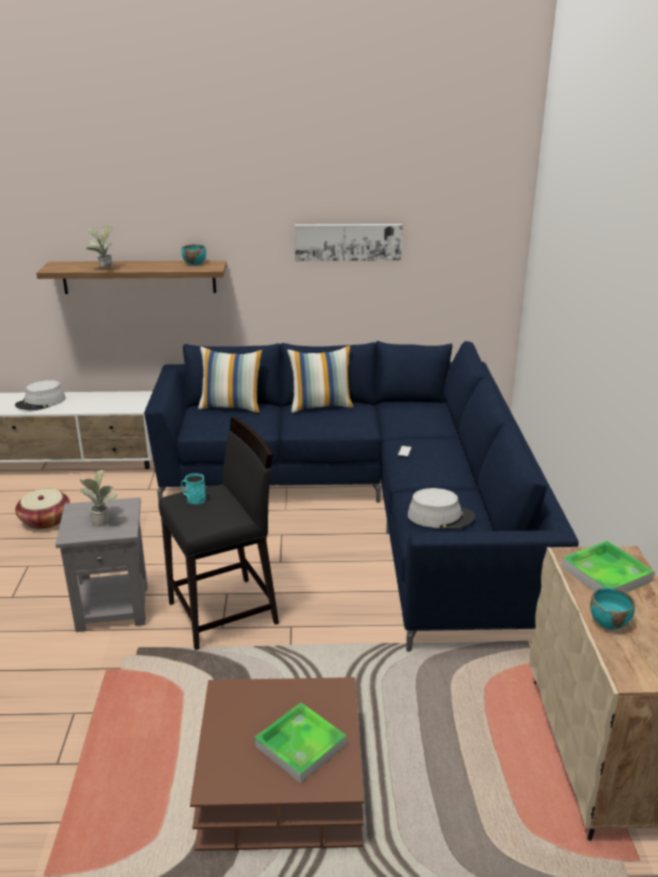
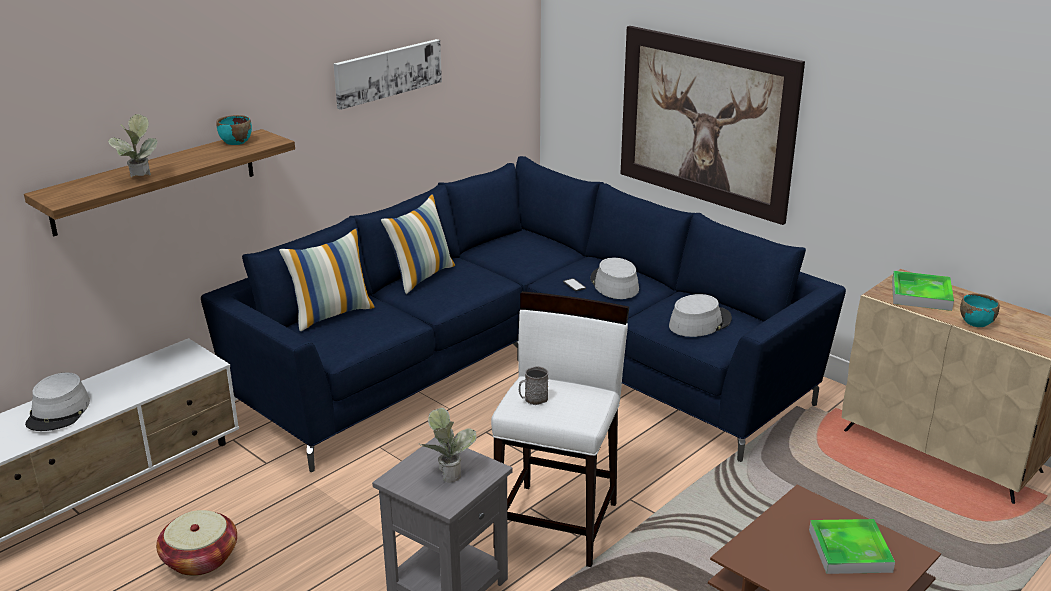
camera: 45 degrees left, 0 degrees up
black stool [158,417,279,650] -> white stool [491,291,629,567]
turquoise mug [181,473,206,505] -> grey mug [519,366,548,405]
none -> grey hat [590,258,639,299]
none -> picture [621,26,805,225]

